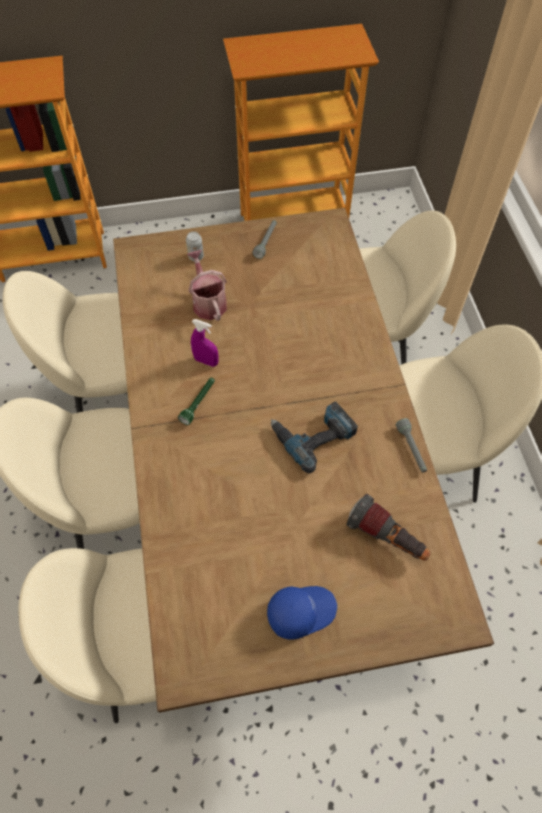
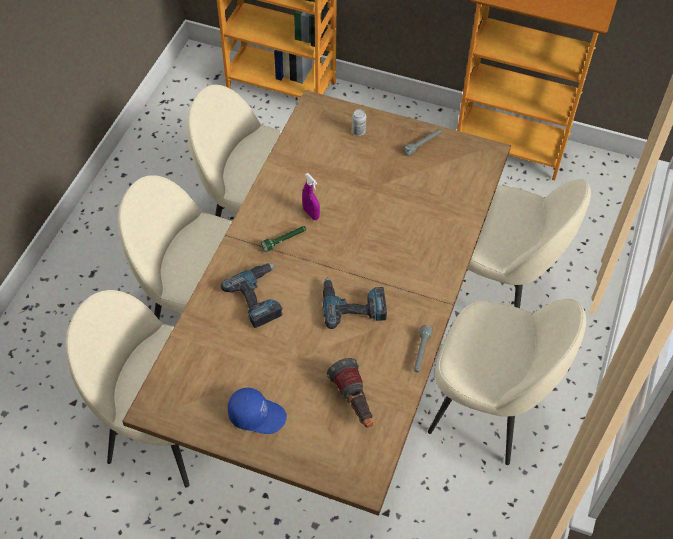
camera: 30 degrees right, 5 degrees down
watering can [187,250,227,321] -> none
none -> power drill [221,263,283,328]

